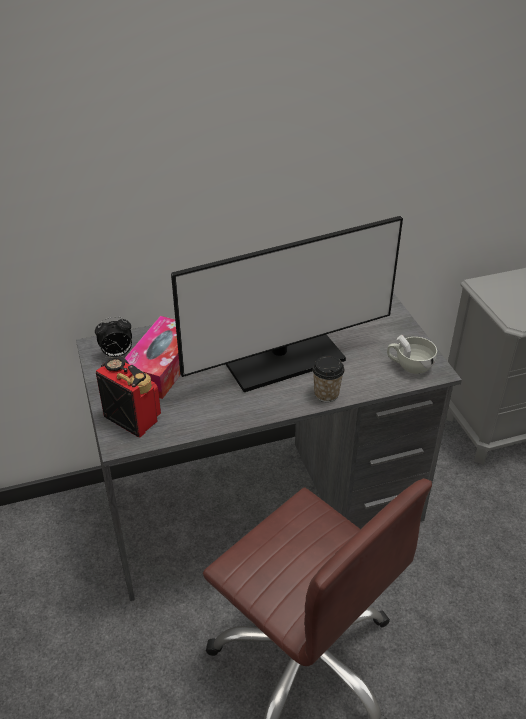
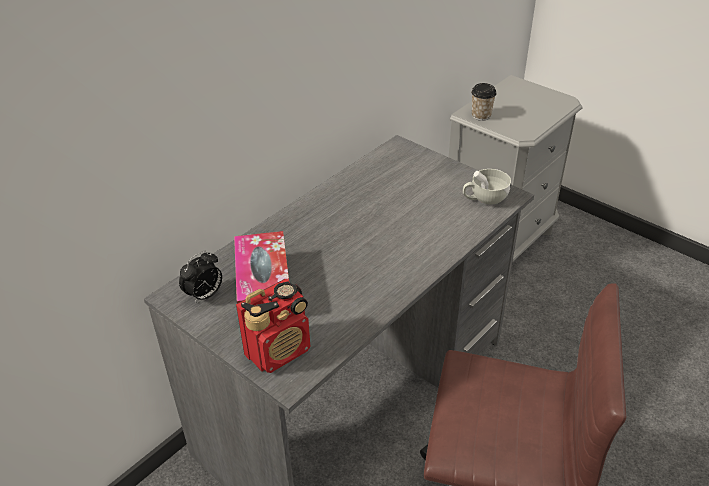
camera: 30 degrees left, 0 degrees up
radio [96,356,161,437] -> radio turned 135 degrees clockwise [236,279,310,373]
monitor [171,216,403,392] -> none
cup [312,355,345,402] -> cup moved to [471,83,497,121]

